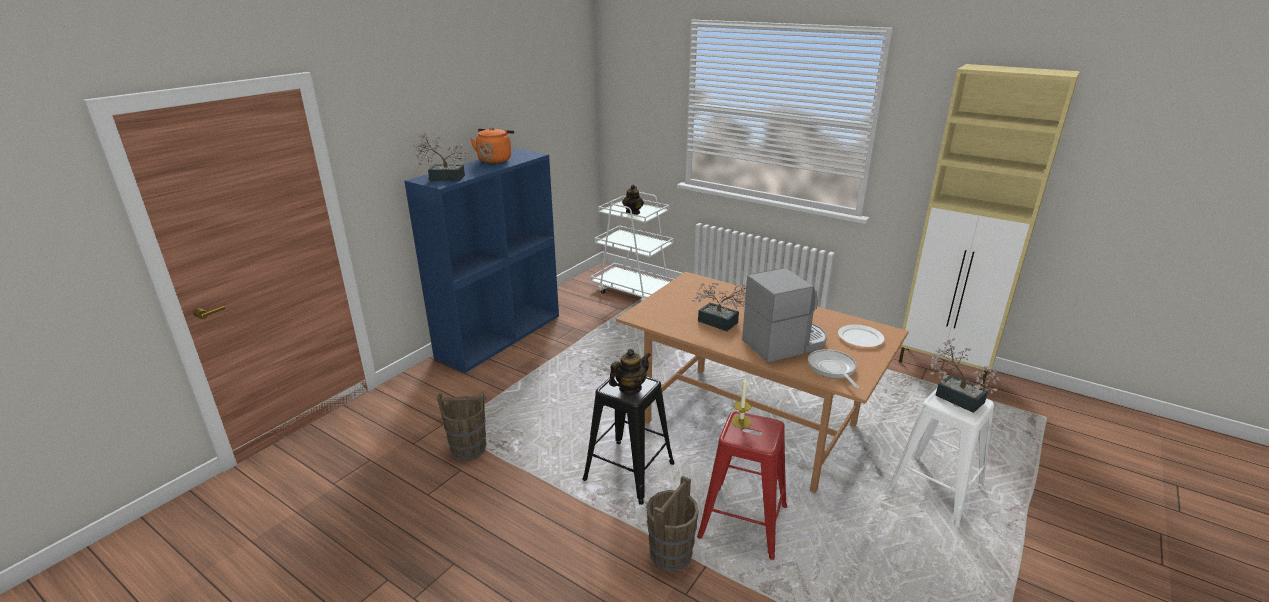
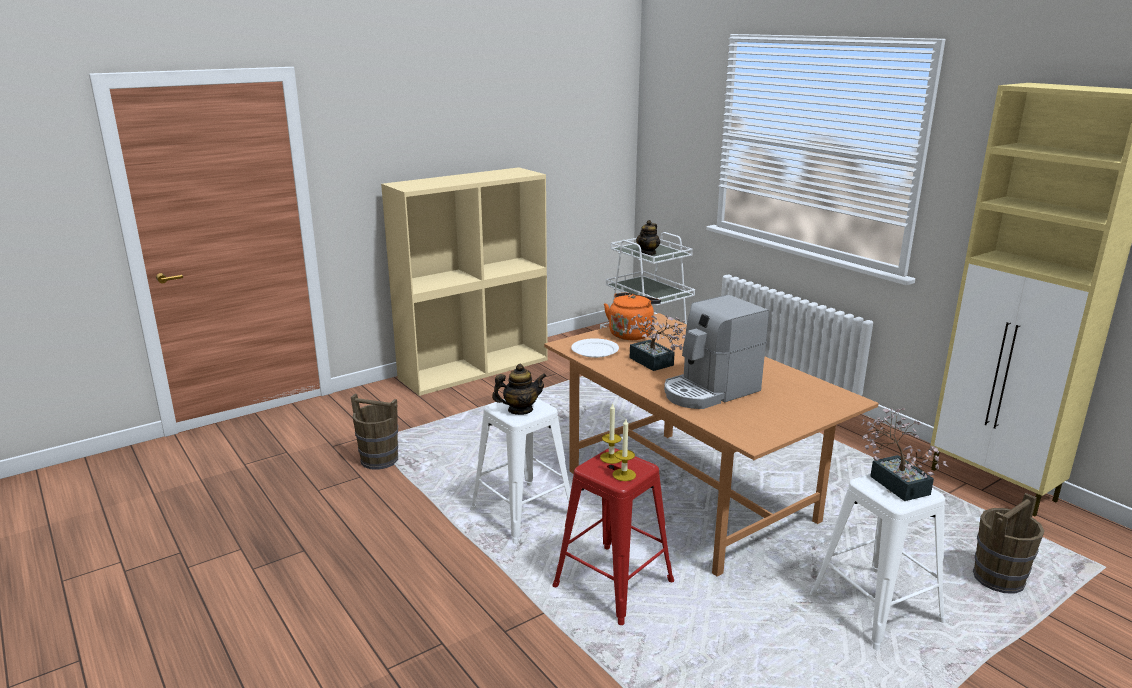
camera: 20 degrees right, 5 degrees down
blue bookcase [404,149,559,373] -> beige bookcase [381,167,548,396]
potted plant [413,133,469,181] -> none
orange kettle [470,127,514,163] -> orange kettle moved to [604,293,661,340]
black stool [582,376,675,505] -> white stool [470,398,571,544]
brown bucket [646,476,699,571] -> brown bucket moved to [973,493,1045,594]
coffee machine [742,268,827,362] -> coffee machine turned 150 degrees clockwise [664,295,769,409]
frying pan [808,349,859,389] -> none
white plate [838,325,884,347] -> white plate moved to [571,338,619,358]
none -> candle [612,419,636,481]

